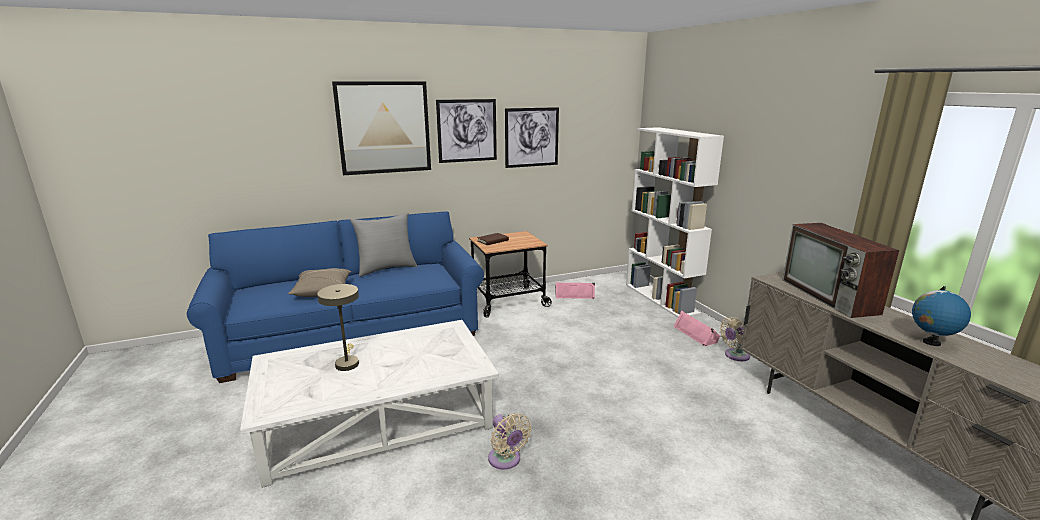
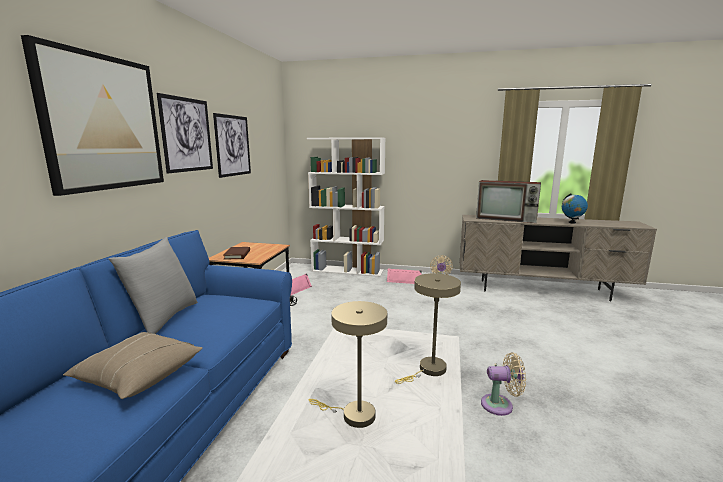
camera: 55 degrees left, 5 degrees down
none -> beige table lamp [394,273,461,384]

